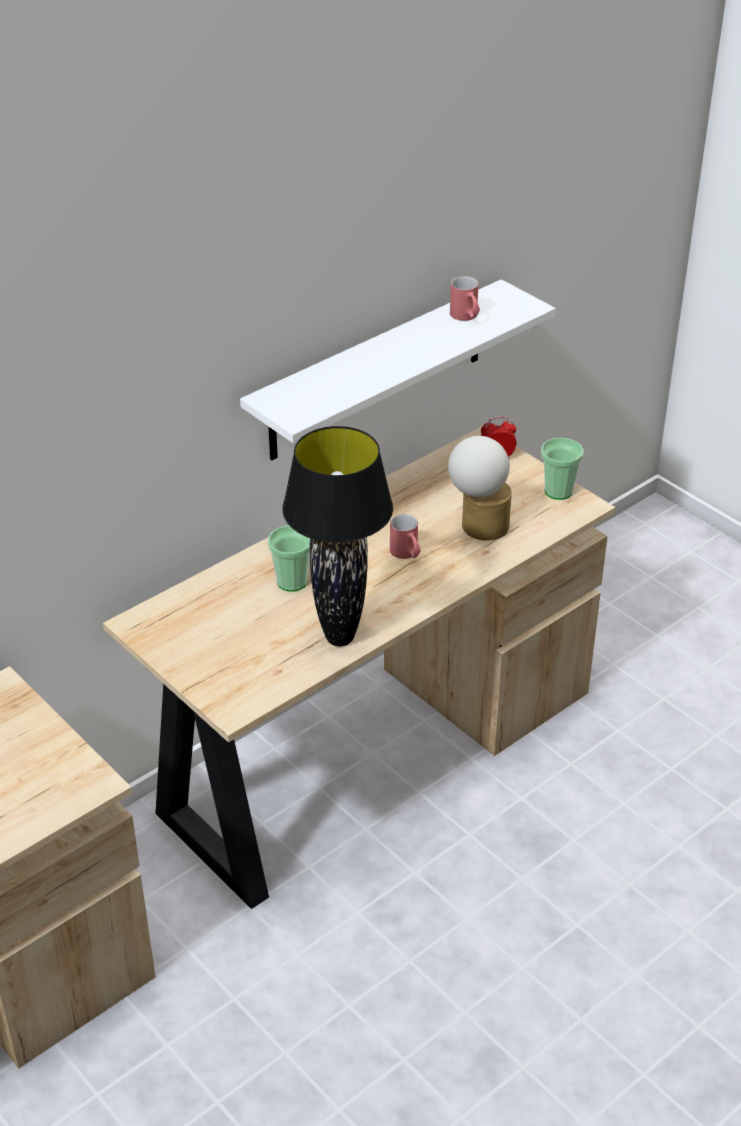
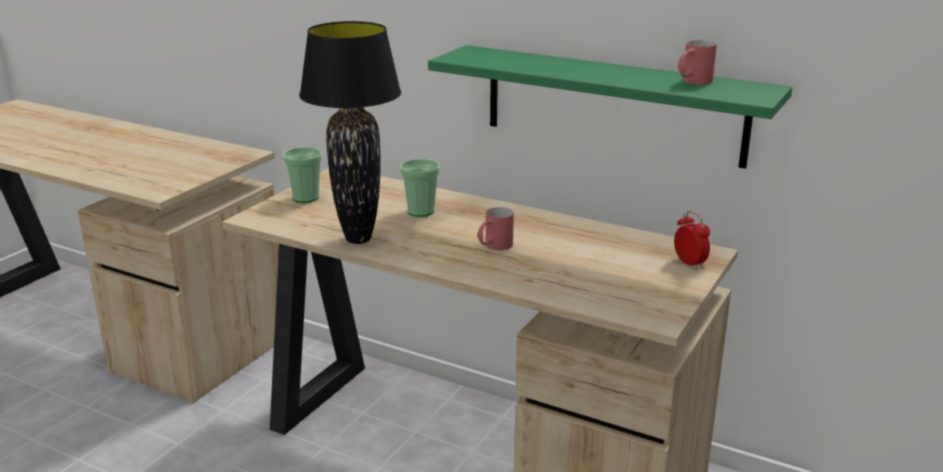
camera: 70 degrees right, 15 degrees down
white shelf [240,279,555,460] -> green shelf [428,45,792,169]
table lamp [448,436,512,541] -> none
cup [541,438,584,500] -> cup moved to [282,147,322,203]

